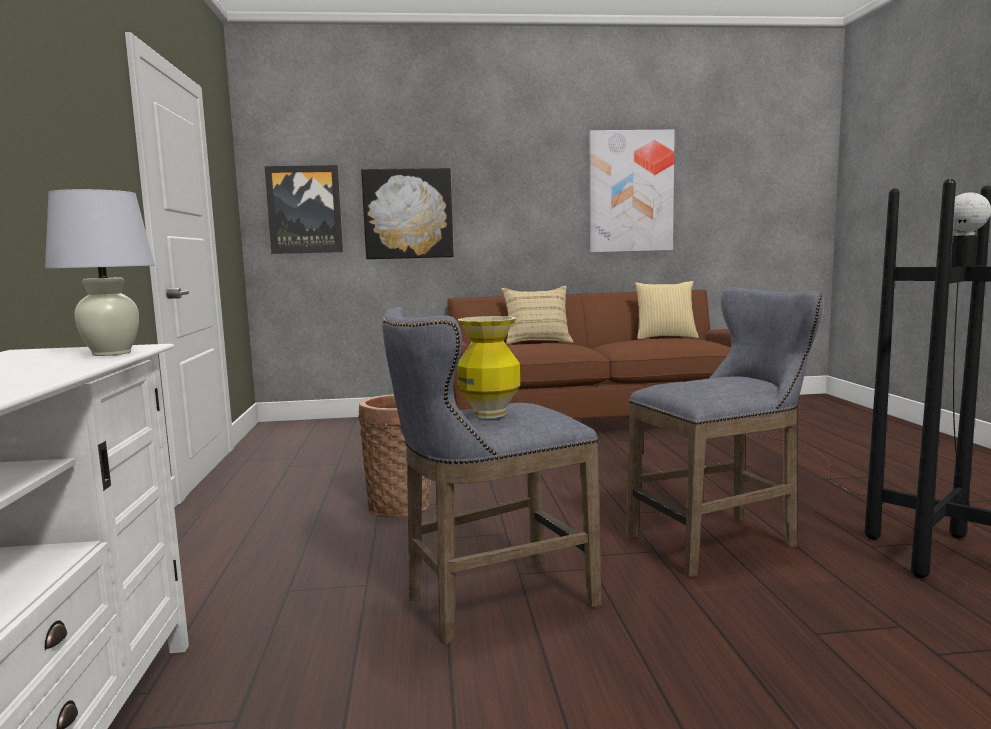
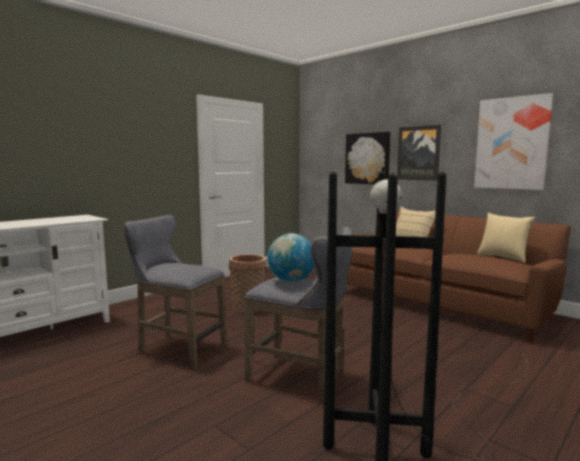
camera: 50 degrees right, 0 degrees up
white table lamp [45,189,155,356] -> none
picture [265,165,343,254] -> picture moved to [397,125,441,181]
vase [457,316,520,418] -> none
none -> globe [267,233,314,282]

